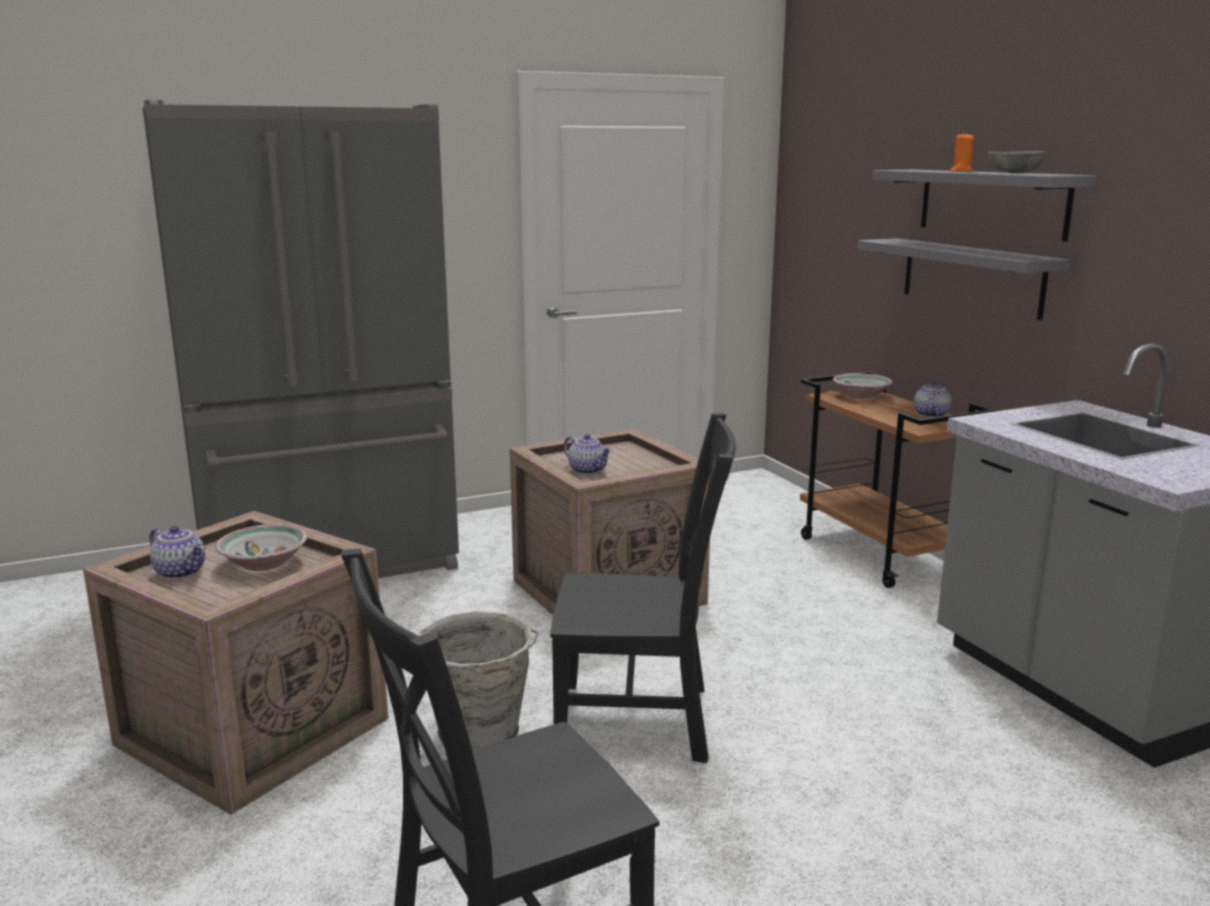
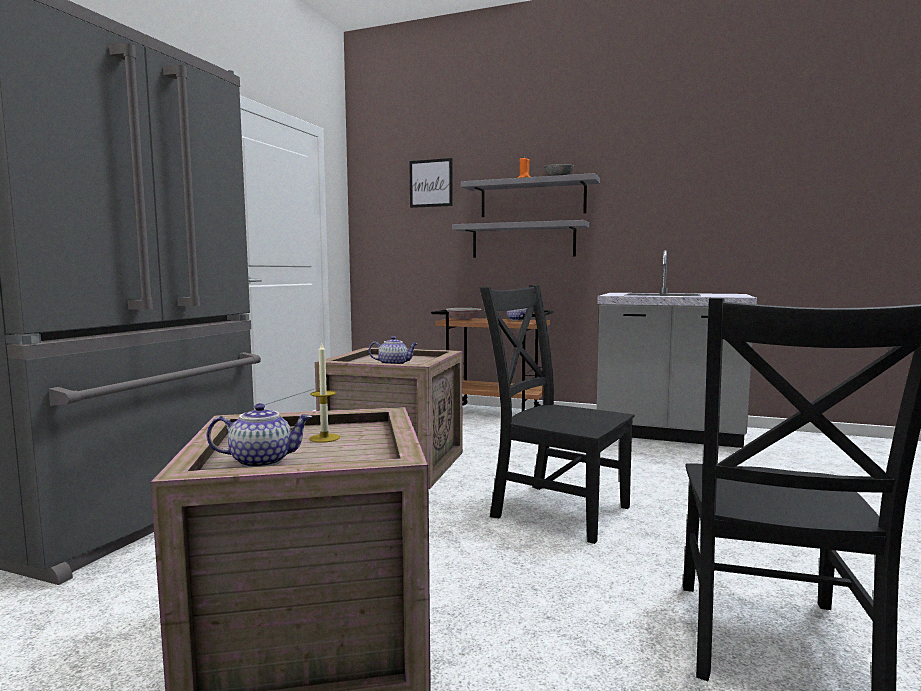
camera: 45 degrees left, 10 degrees down
bowl [215,524,307,571] -> candle [309,343,340,443]
grey bucket [418,611,538,750] -> none
black chair [550,413,736,763] -> black chair turned 105 degrees counterclockwise [479,285,634,544]
none -> picture [409,158,453,208]

